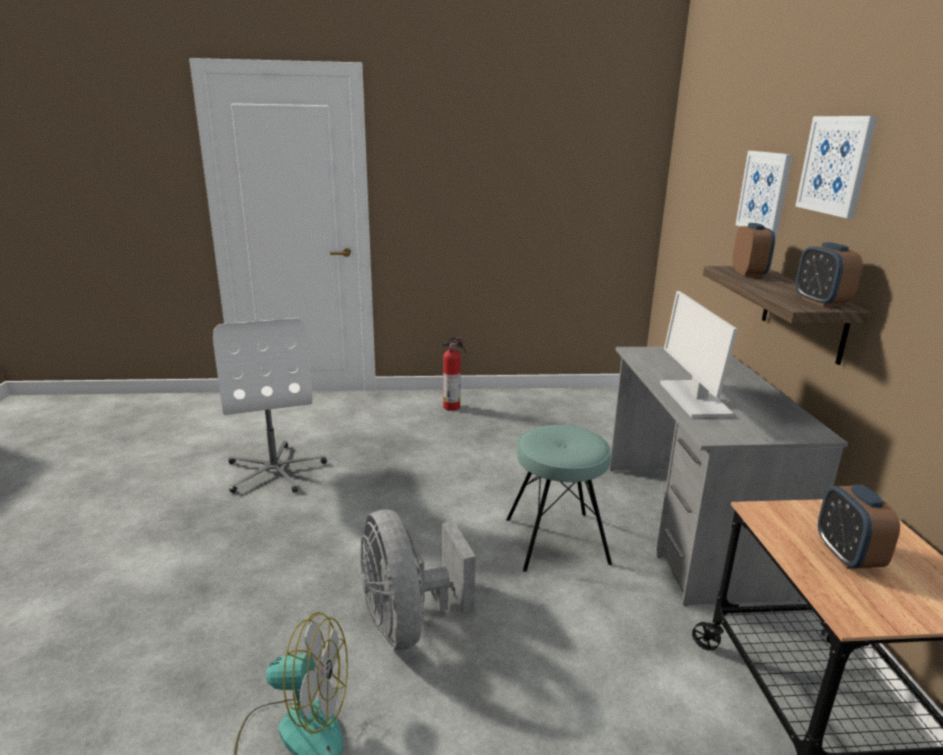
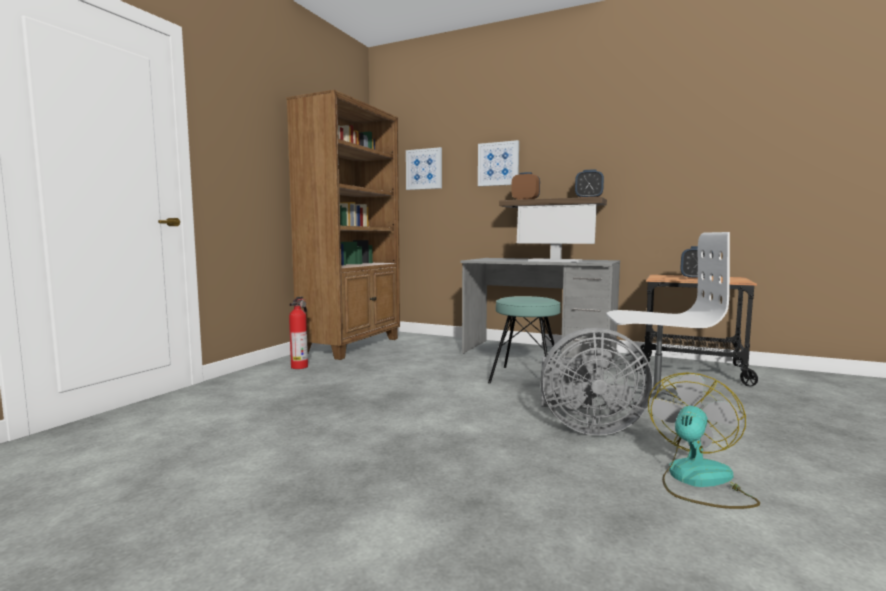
camera: 60 degrees left, 15 degrees down
white office chair [213,318,327,493] -> white office chair moved to [606,232,730,405]
picture [795,116,878,218] -> picture moved to [406,147,442,190]
none -> brown bookcase [286,90,400,360]

